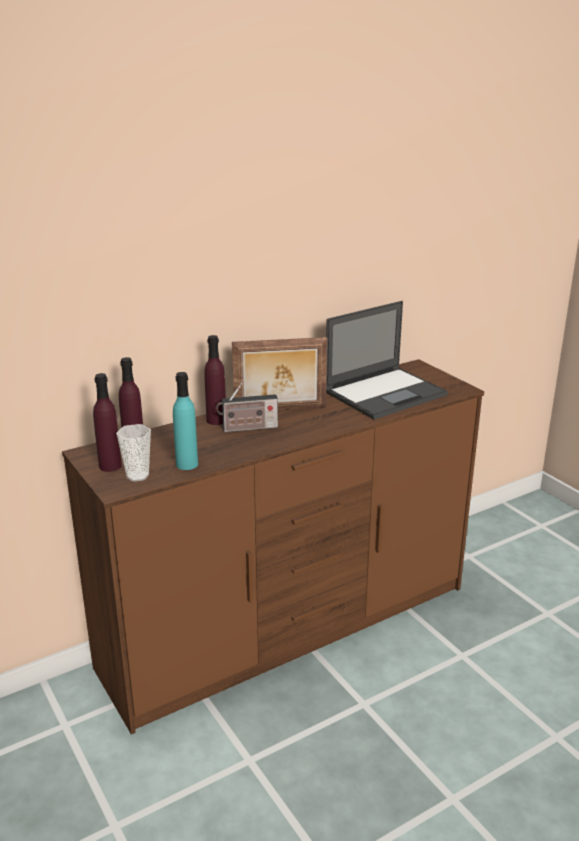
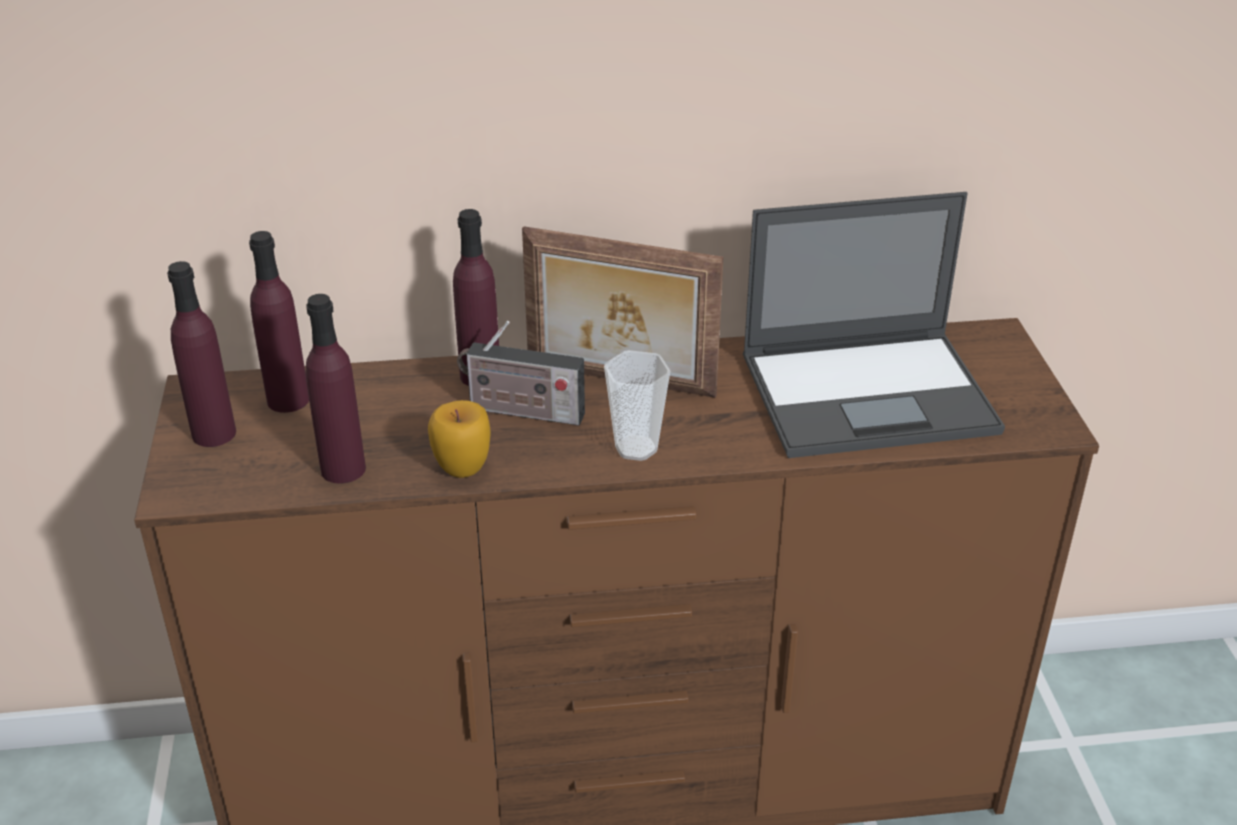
camera: 25 degrees right, 10 degrees up
cup [116,424,151,482] -> cup moved to [604,350,671,461]
turquoise bottle [173,372,198,470] -> purple bottle [306,294,366,484]
none -> apple [428,400,491,478]

